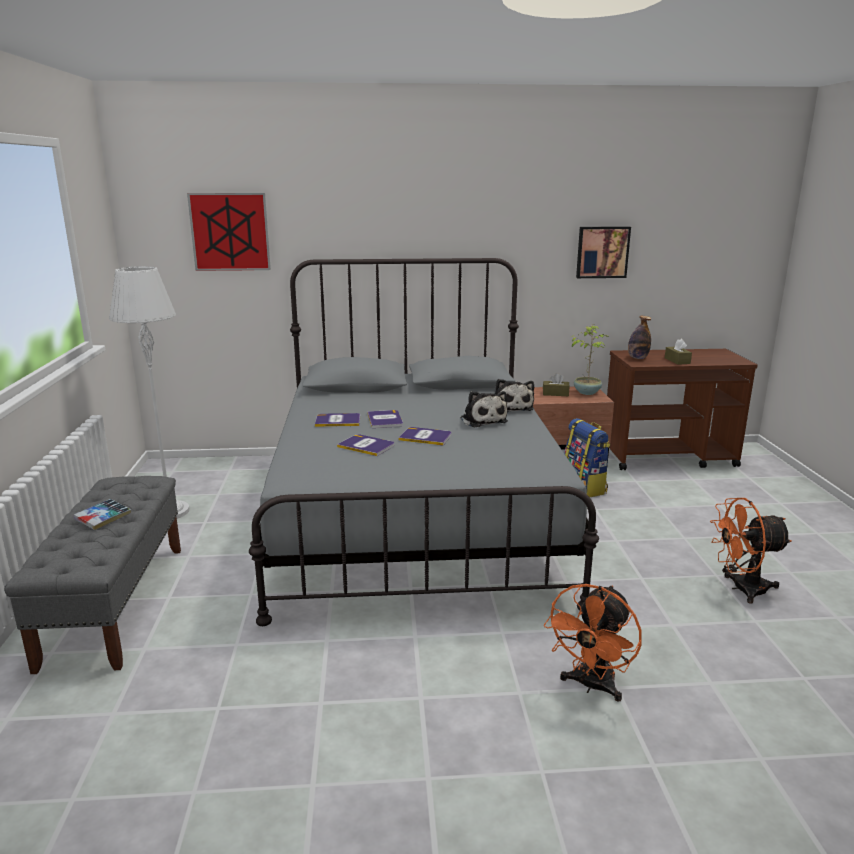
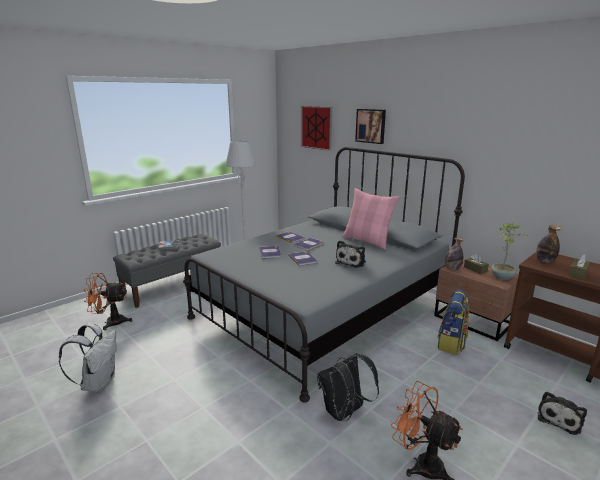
camera: 50 degrees right, 0 degrees up
plush toy [494,379,534,412] -> plush toy moved to [538,391,587,435]
orange fan [544,584,642,702] -> orange fan moved to [83,273,133,330]
picture [576,226,631,278] -> picture moved to [355,109,386,144]
none -> white backpack [59,323,117,392]
none -> black backpack [317,353,379,421]
none -> pink pillow [342,188,400,250]
none -> bottle [445,238,464,271]

